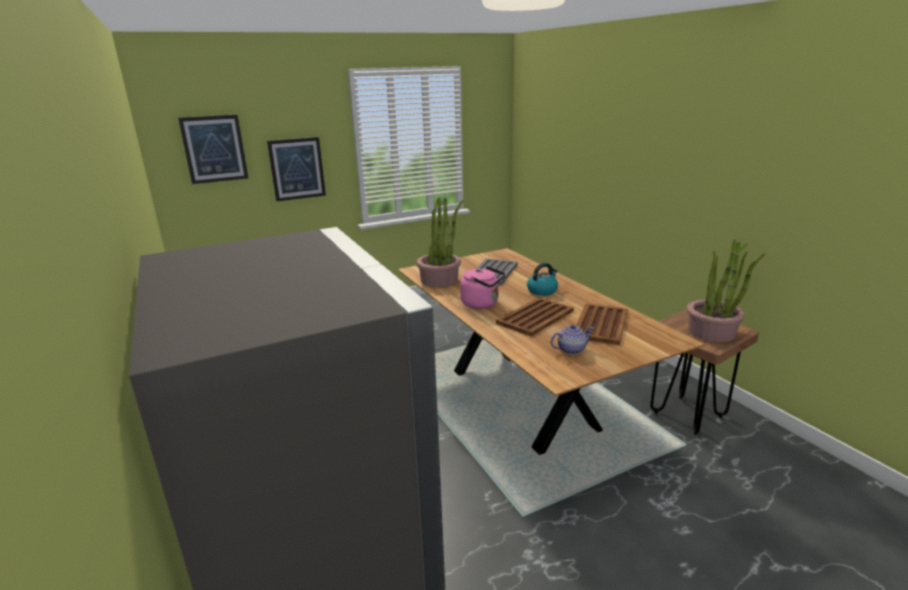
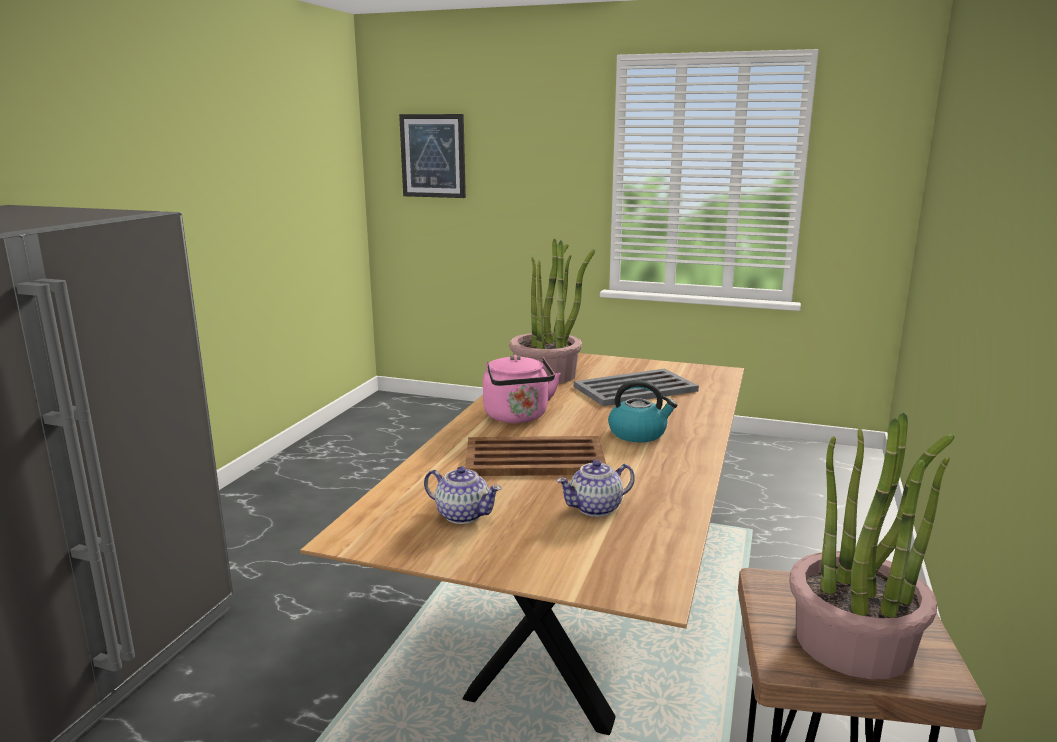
camera: 45 degrees right, 5 degrees down
picture [267,137,326,201] -> none
brown tray [576,304,628,345] -> teapot [557,460,635,517]

